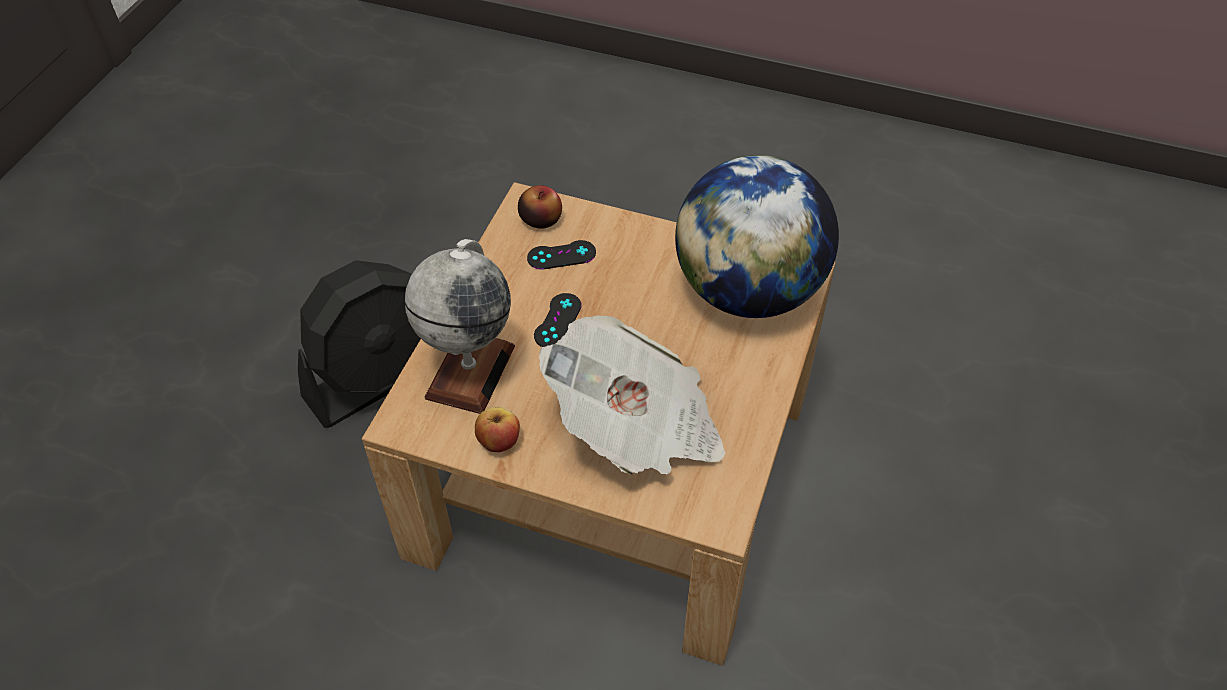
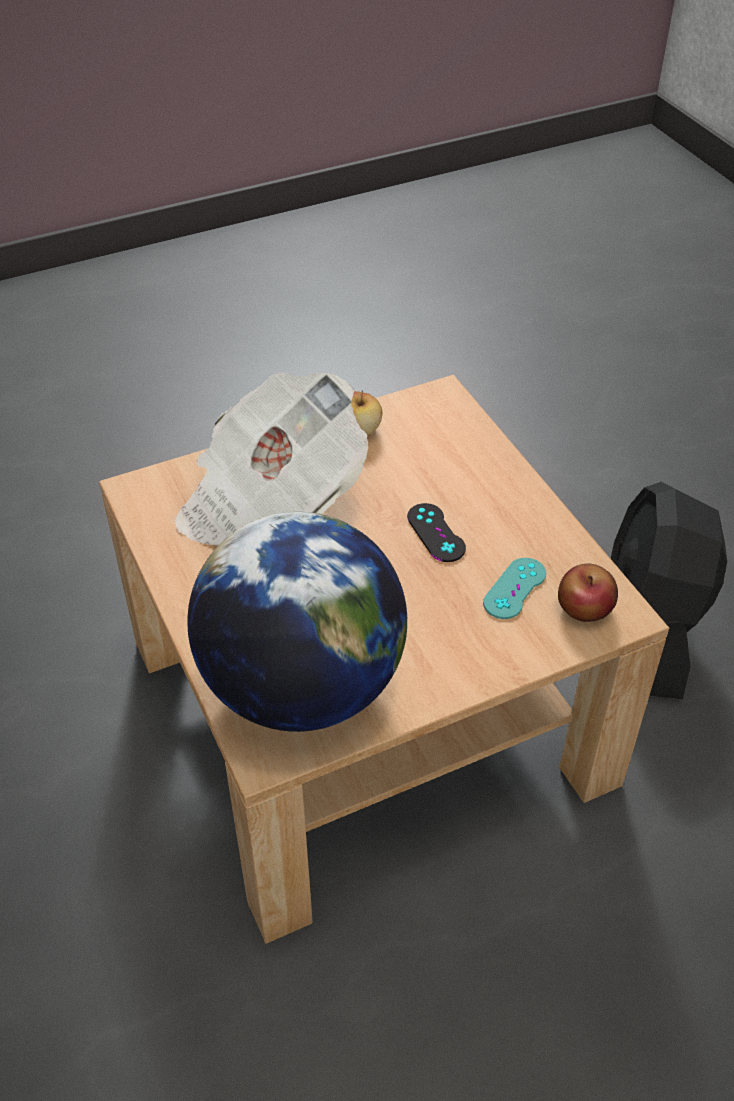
camera: 135 degrees right, 5 degrees down
globe [405,239,515,414] -> none
black game controller [527,240,596,270] -> turquoise game controller [483,558,546,619]

